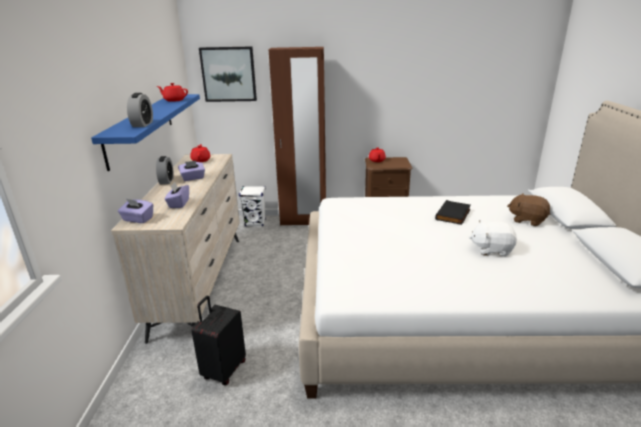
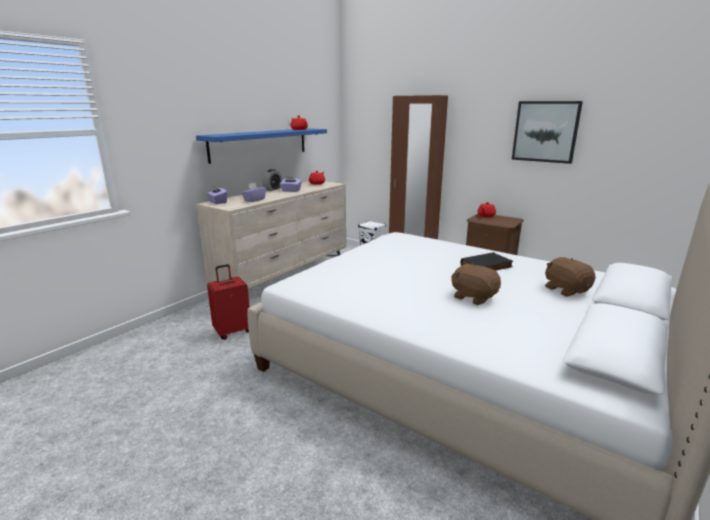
camera: 35 degrees right, 5 degrees down
alarm clock [127,93,153,127] -> none
black suitcase [191,296,246,385] -> red suitcase [207,264,250,340]
picture [199,46,257,102] -> picture moved to [512,101,583,164]
white plush toy [469,220,517,256] -> brown plush toy [451,263,501,305]

